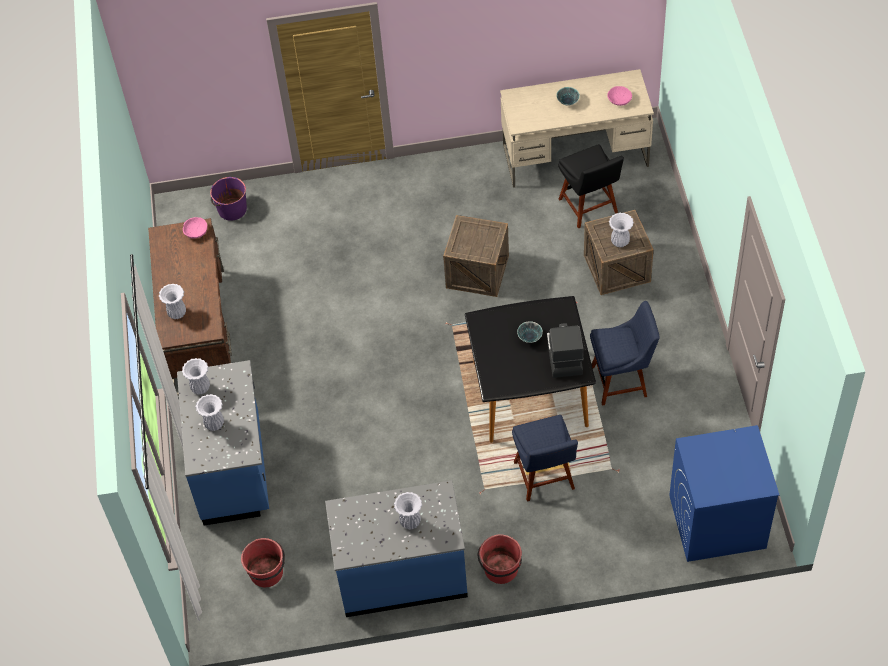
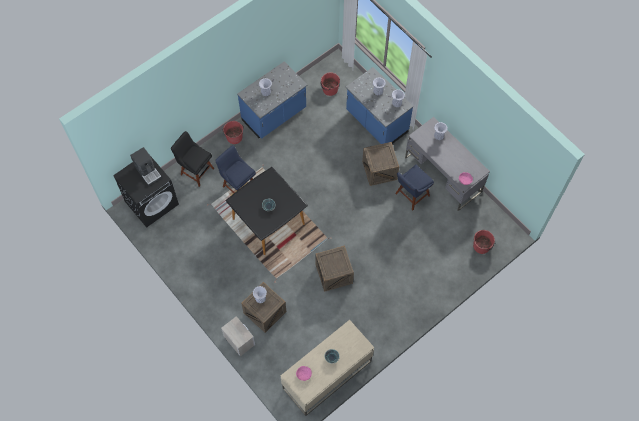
camera: 145 degrees right, 10 degrees up
brown desk [148,218,232,396] -> grey desk [405,117,490,211]
purple bucket [210,177,247,221] -> red bucket [473,230,495,254]
coffee machine [547,323,584,378] -> coffee machine moved to [130,147,162,186]
black chair [558,144,624,229] -> black chair moved to [171,131,214,187]
blue chair [590,301,660,406] -> blue chair moved to [395,164,434,210]
blue washing machine [669,425,779,562] -> black washing machine [113,157,179,228]
none -> nightstand [221,316,255,357]
none -> crate [362,142,399,186]

